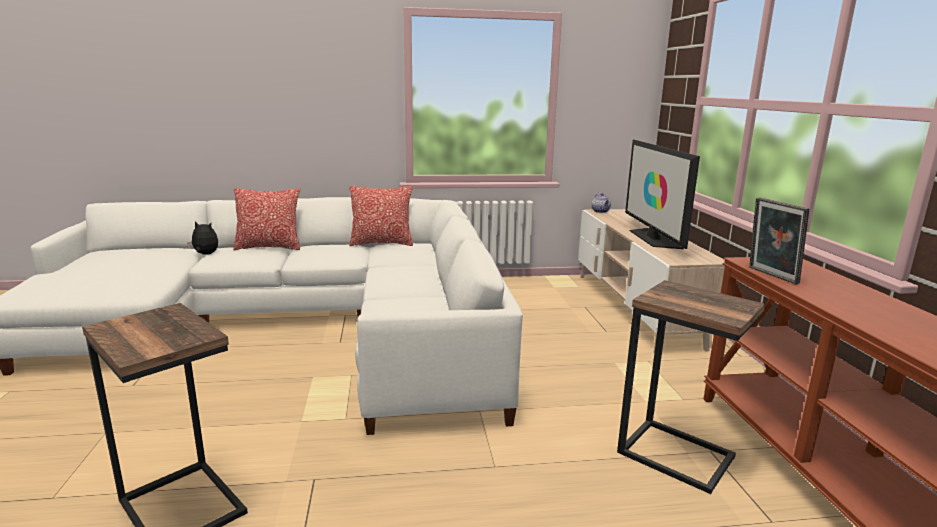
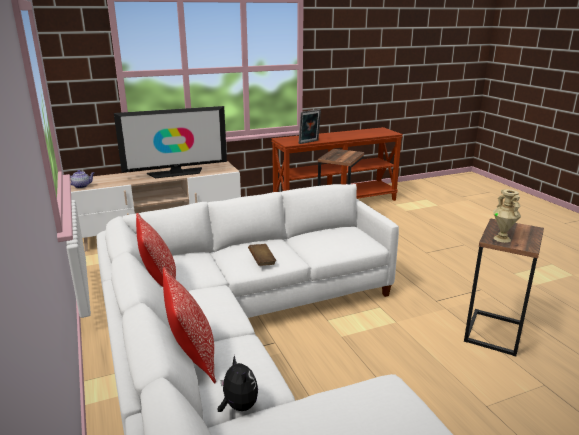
camera: 105 degrees left, 5 degrees up
plush toy [187,221,218,255] -> plush toy turned 150 degrees clockwise [218,355,258,412]
none -> brown book [248,244,276,266]
none -> beige vase [493,189,521,243]

